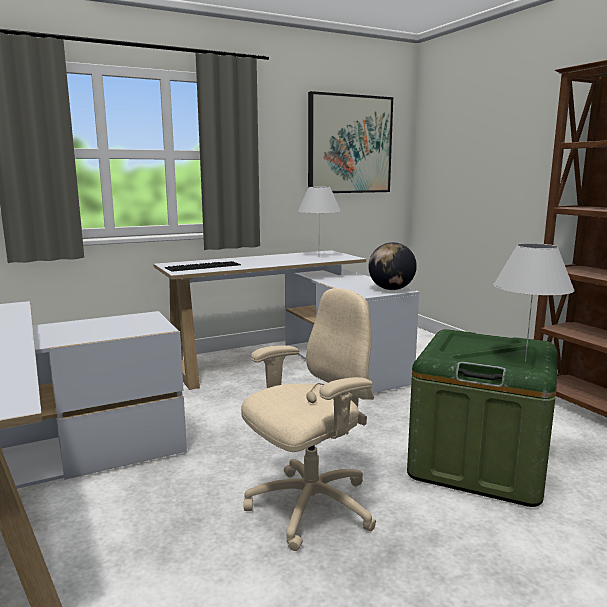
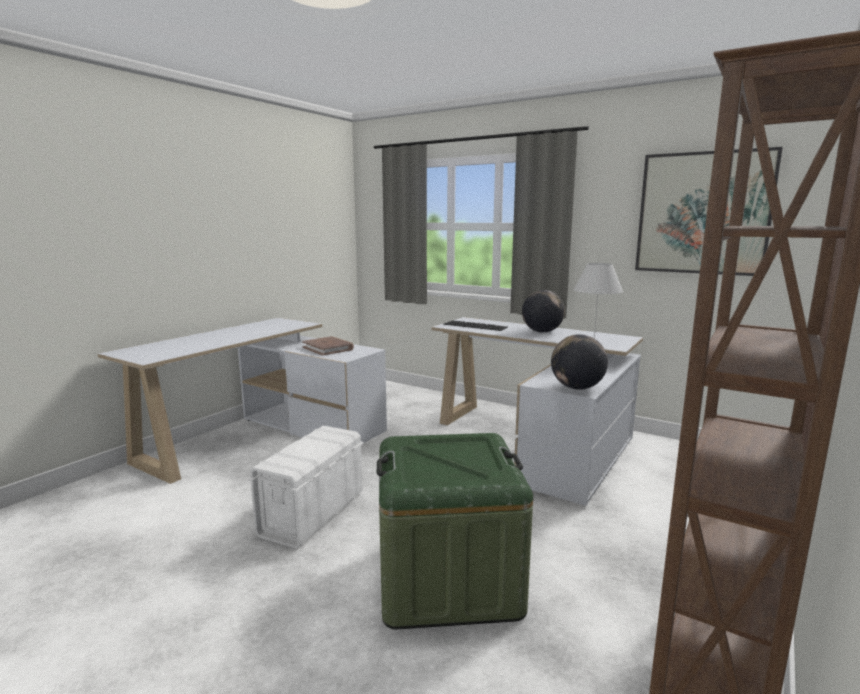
camera: 60 degrees right, 0 degrees up
beige office chair [241,288,376,551] -> white storage box [247,426,364,549]
white table lamp [493,243,575,361] -> none
none -> brown book [302,336,354,356]
none -> globe [522,290,565,333]

